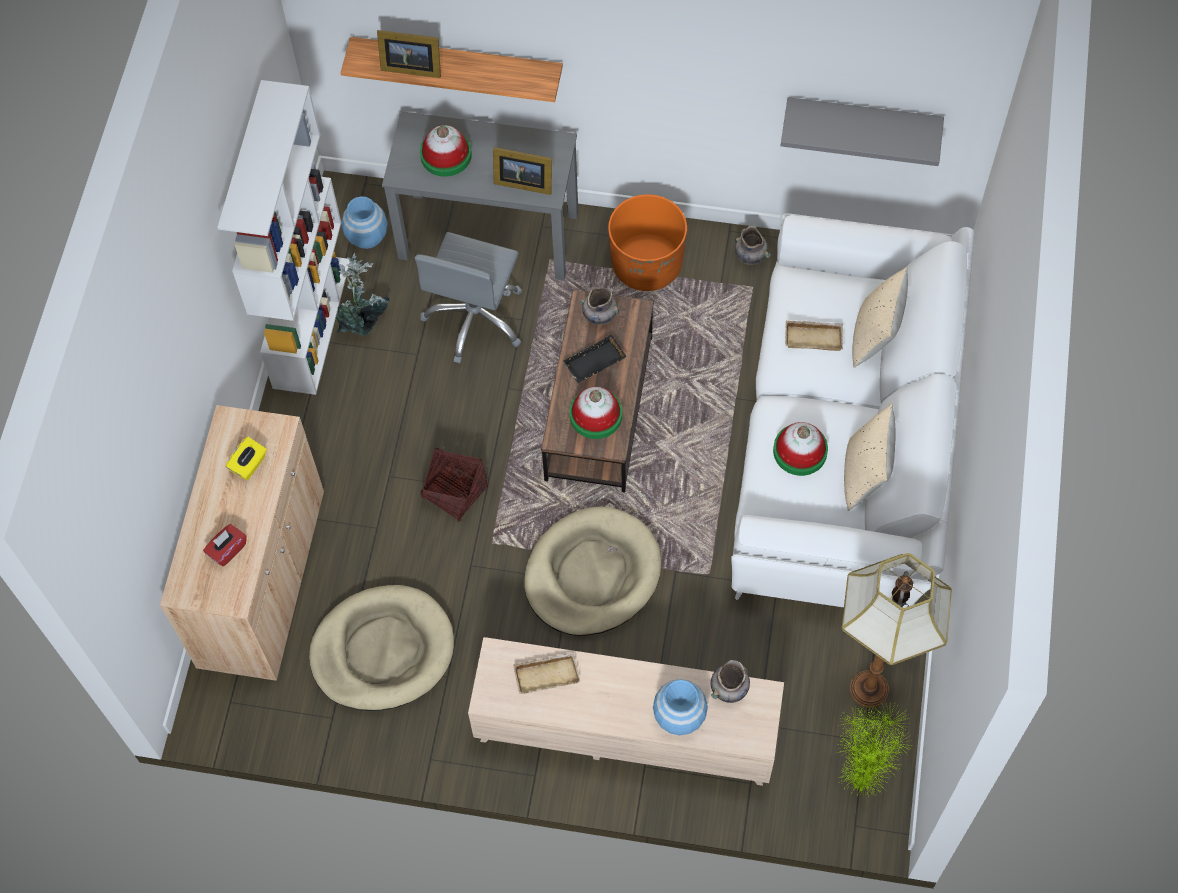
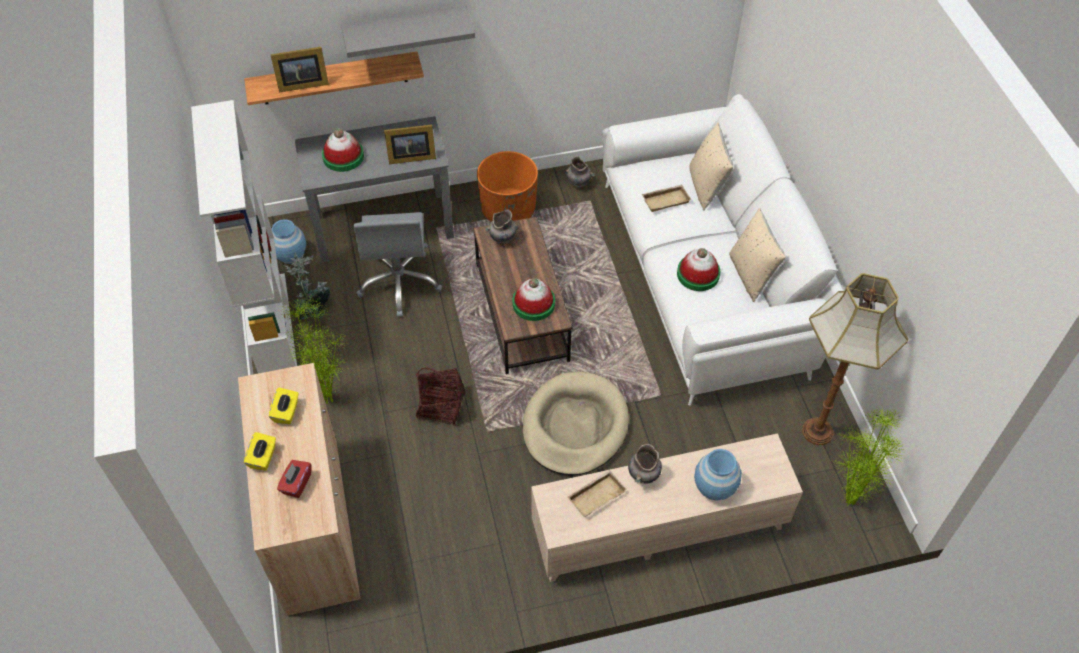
camera: 25 degrees left, 10 degrees down
beige dog bed [309,585,454,711] -> none
black tray [563,334,627,383] -> none
grey vase [711,660,750,703] -> grey vase moved to [628,444,662,484]
grey shelf [781,97,944,166] -> grey shelf moved to [341,5,475,58]
none -> yellow tissue box [244,432,276,471]
none -> potted plant [282,295,350,404]

